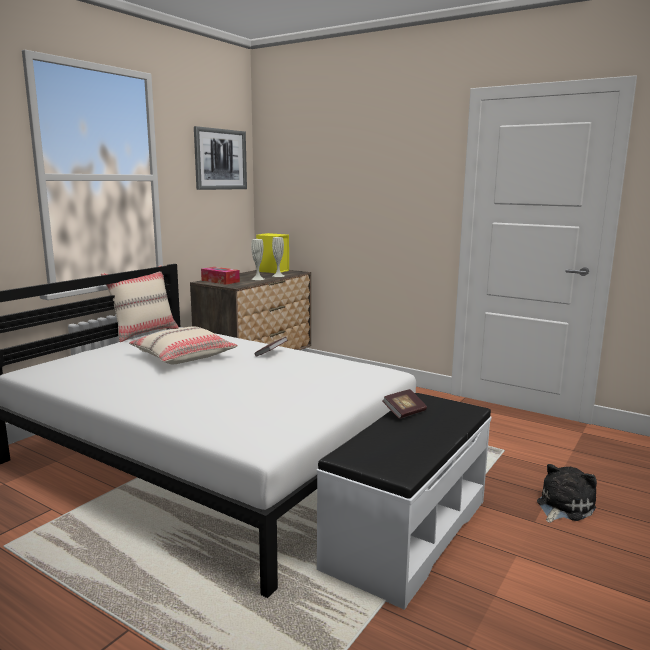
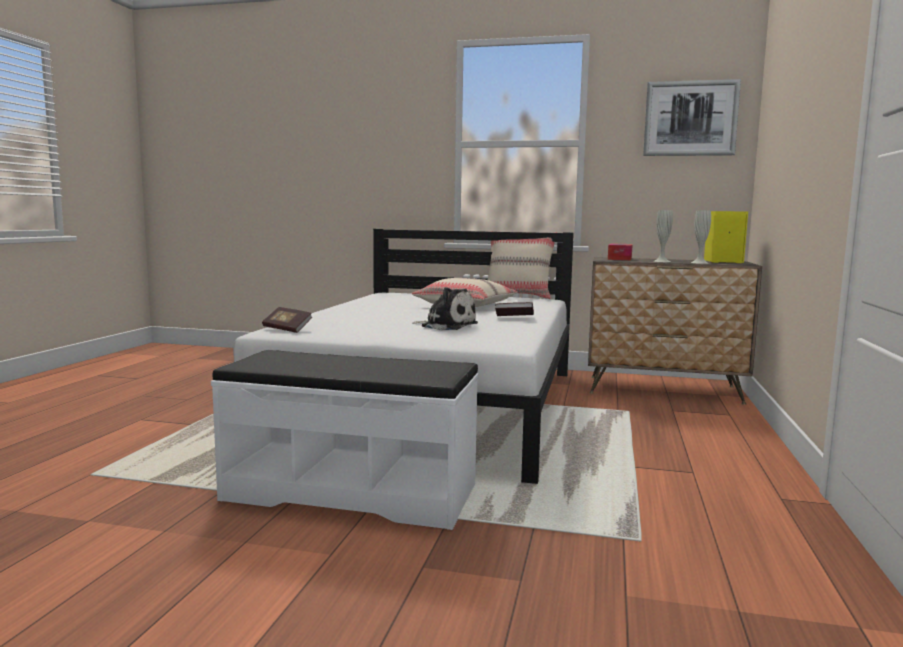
camera: 70 degrees right, 5 degrees down
book [382,389,427,419] -> book moved to [262,307,312,333]
plush toy [537,464,597,523] -> plush toy moved to [412,287,478,330]

